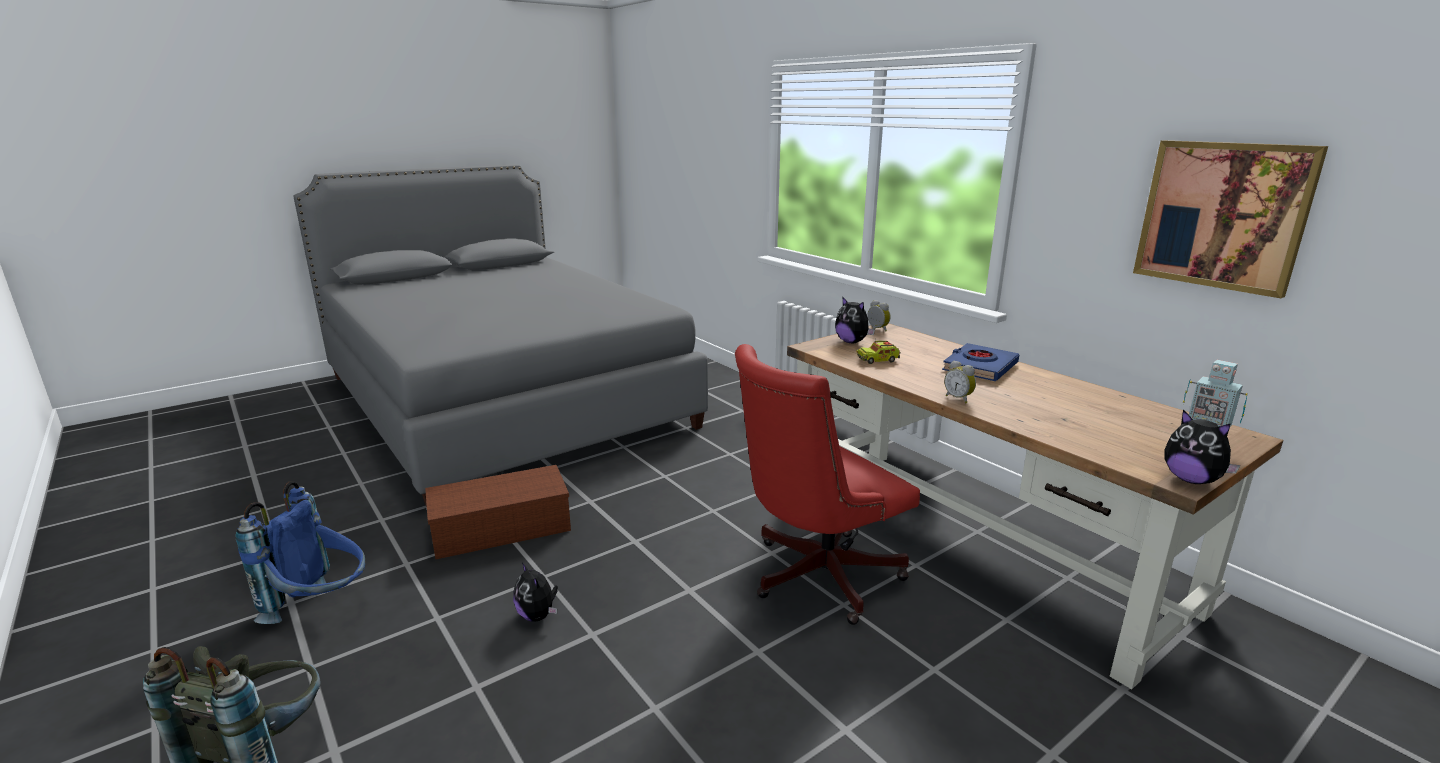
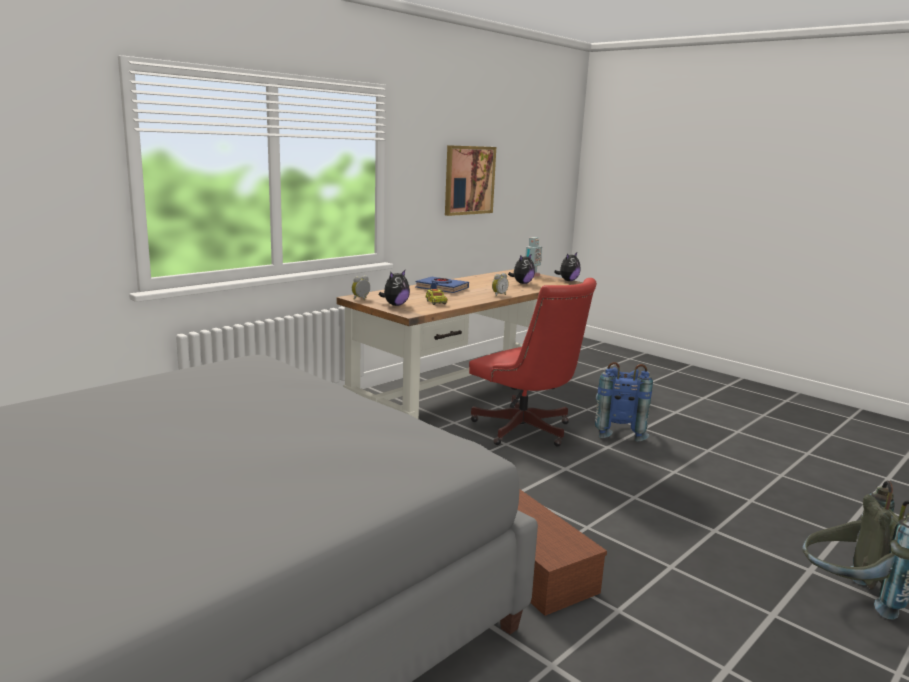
camera: 100 degrees left, 5 degrees down
blue backpack [235,481,365,624] -> blue backpack moved to [595,362,653,442]
plush toy [513,562,558,622] -> plush toy moved to [508,254,535,284]

